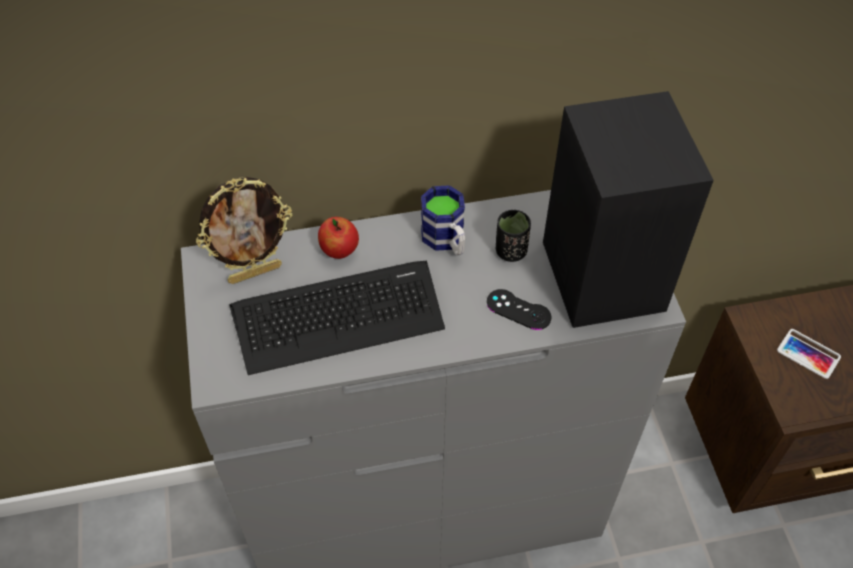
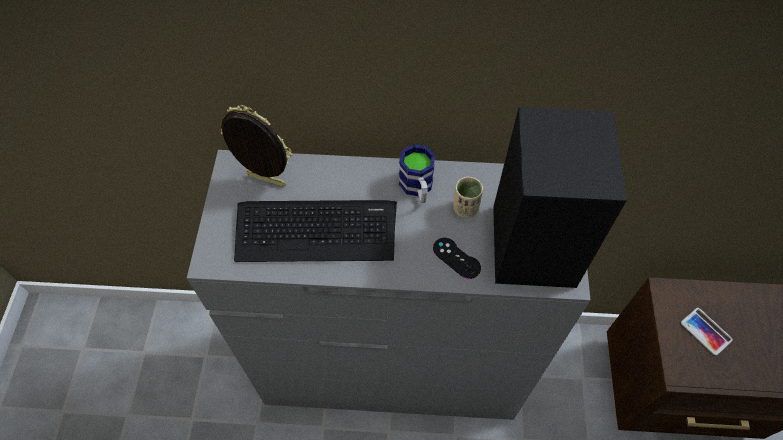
camera: 15 degrees right, 5 degrees up
picture frame [196,177,292,284] -> picture frame turned 150 degrees counterclockwise [220,105,292,187]
apple [318,217,359,259] -> none
black cup [496,210,531,262] -> beige cup [453,177,483,218]

